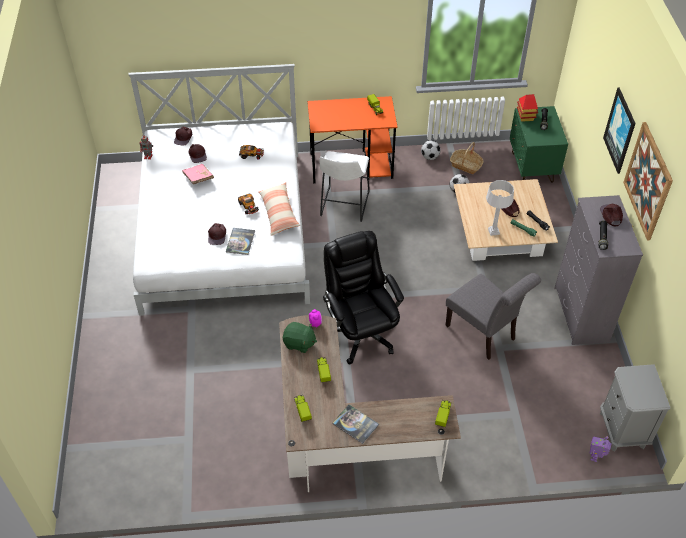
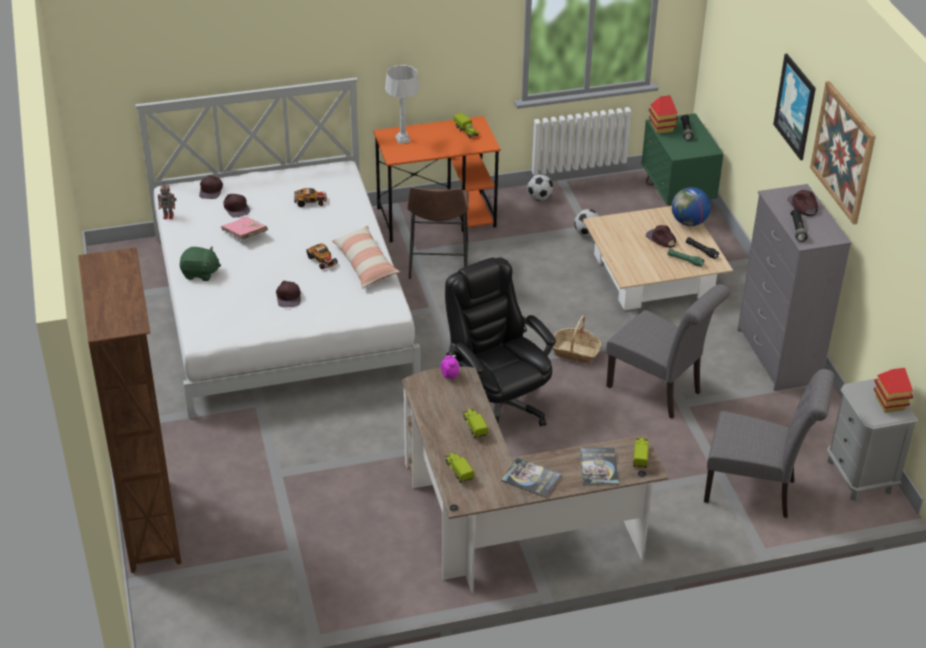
camera: 10 degrees left, 10 degrees down
book [226,228,255,255] -> book moved to [580,448,619,485]
green plush toy [283,322,317,353] -> green plush toy moved to [180,246,221,281]
white stool [320,151,369,222] -> brown stool [407,187,469,279]
basket [450,142,484,174] -> basket moved to [552,315,601,363]
grey table lamp [486,180,514,236] -> grey table lamp moved to [385,65,419,144]
toy robot [590,436,611,462] -> none
none -> brown bookcase [78,247,182,573]
none -> globe [672,187,711,226]
none -> grey chair [704,369,834,518]
none -> toy house [874,368,913,412]

